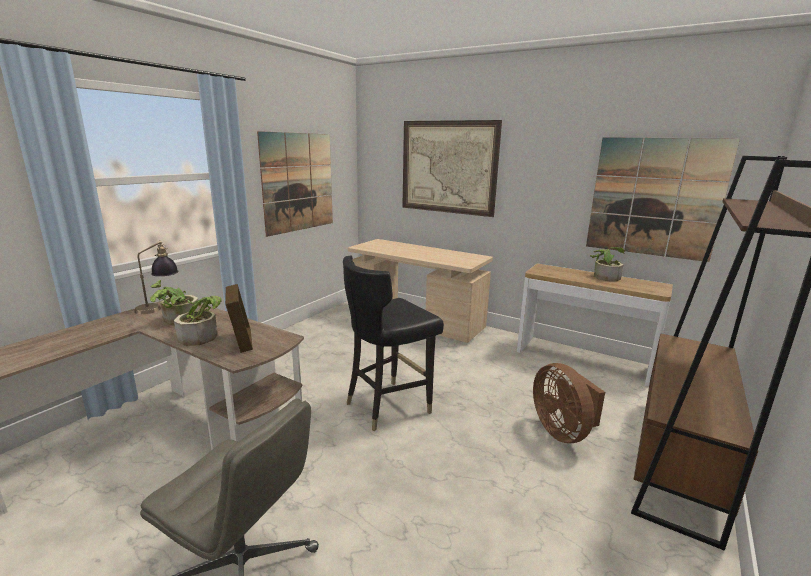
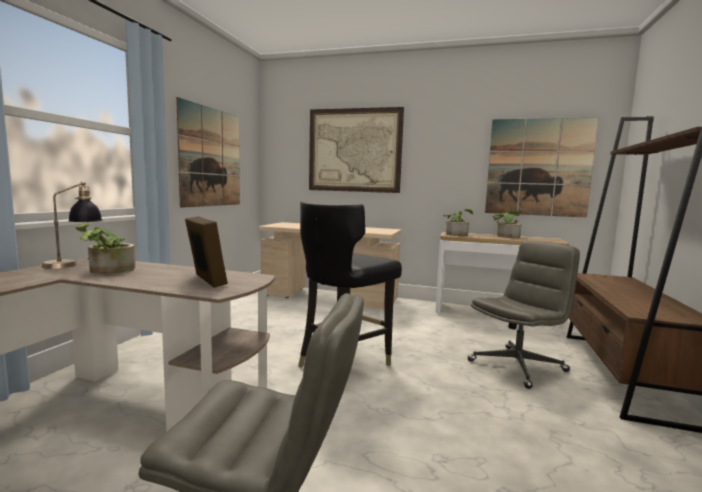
camera: 15 degrees left, 10 degrees down
potted plant [174,296,222,346] -> potted plant moved to [443,209,473,236]
brown fan [533,363,605,443] -> grey office chair [467,241,580,389]

